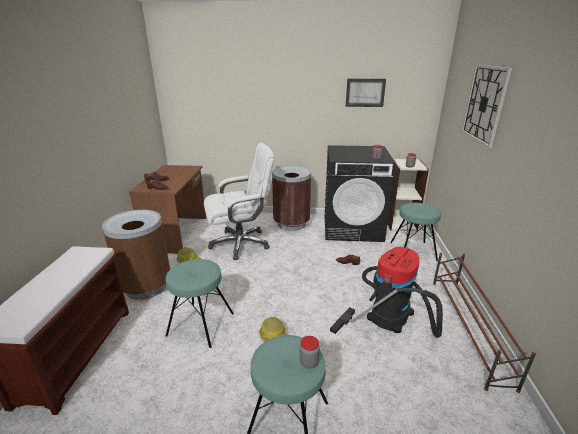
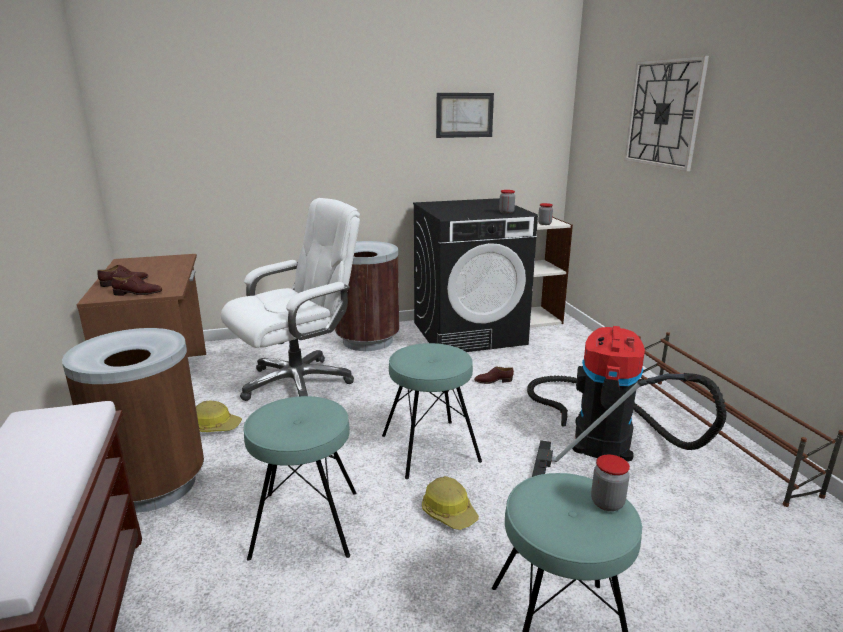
camera: 20 degrees left, 5 degrees down
turquoise stool [390,203,441,262] -> turquoise stool moved to [382,343,482,479]

